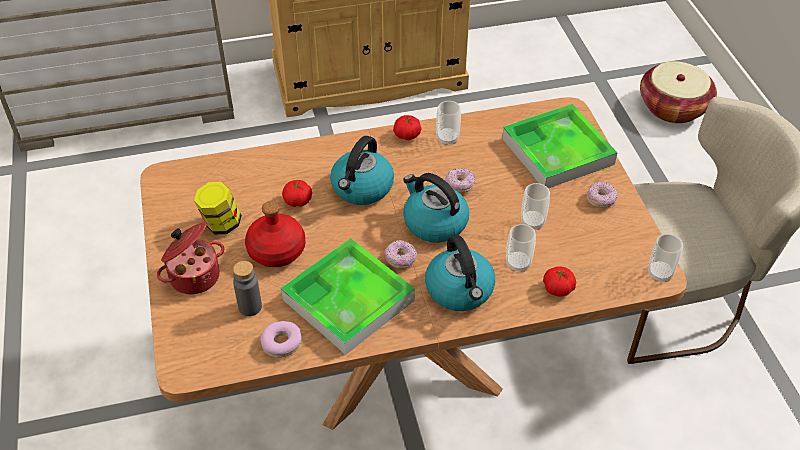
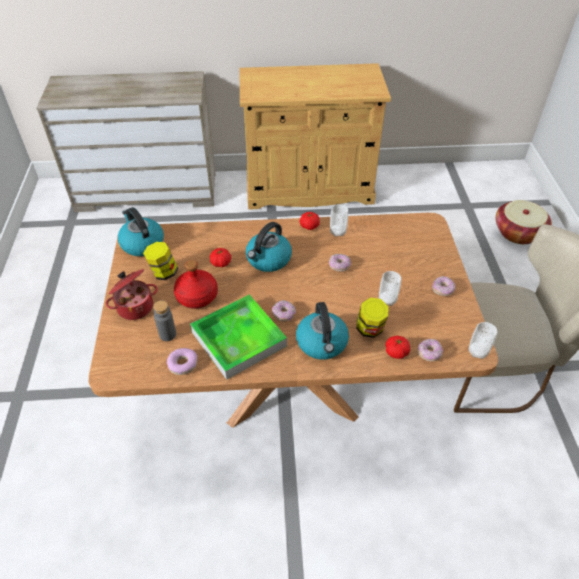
camera: 10 degrees right, 0 degrees up
kettle [403,173,469,243] -> kettle moved to [118,207,164,256]
tray [502,104,617,188] -> none
cup [506,224,536,272] -> jar [356,297,389,338]
none -> donut [417,339,443,361]

